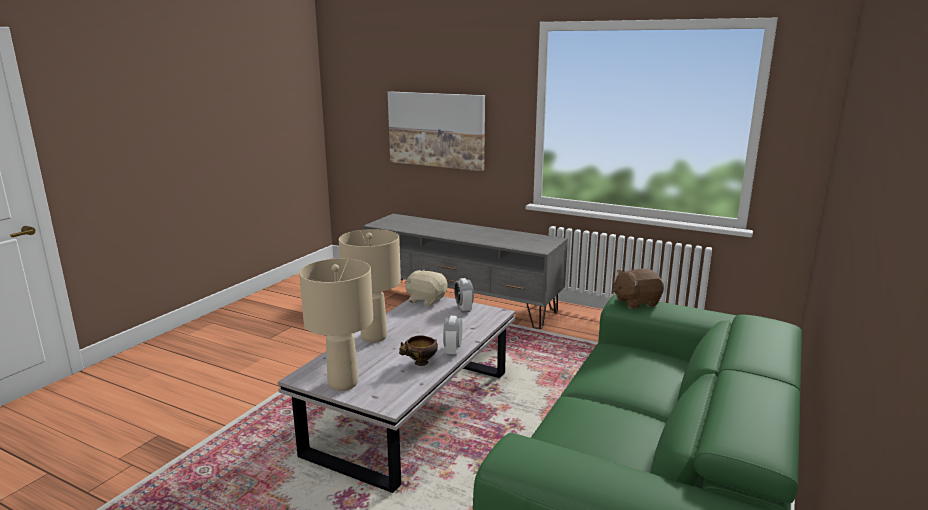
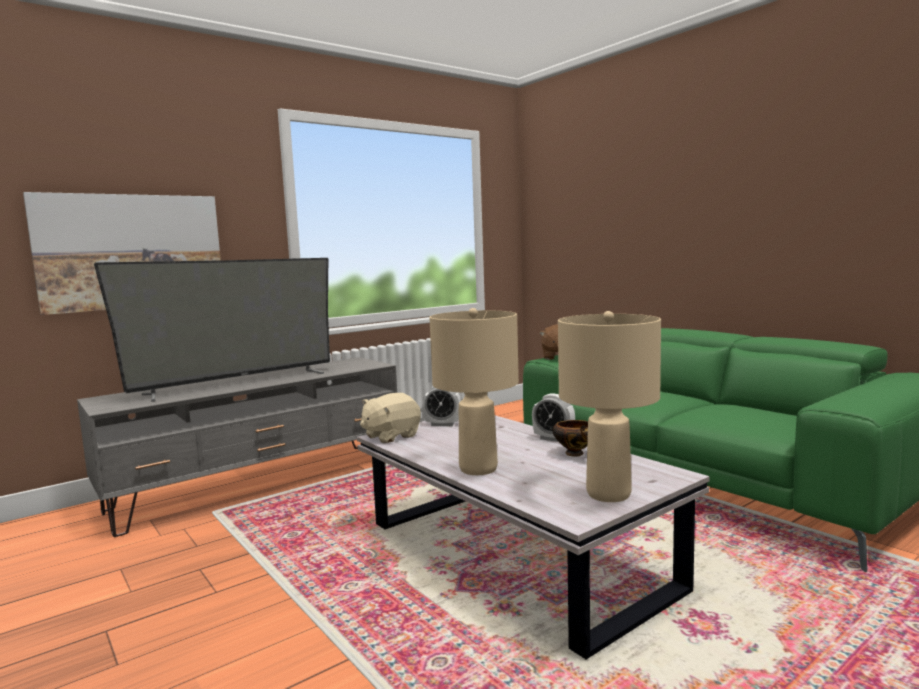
camera: 65 degrees left, 10 degrees down
none -> television [94,258,330,402]

